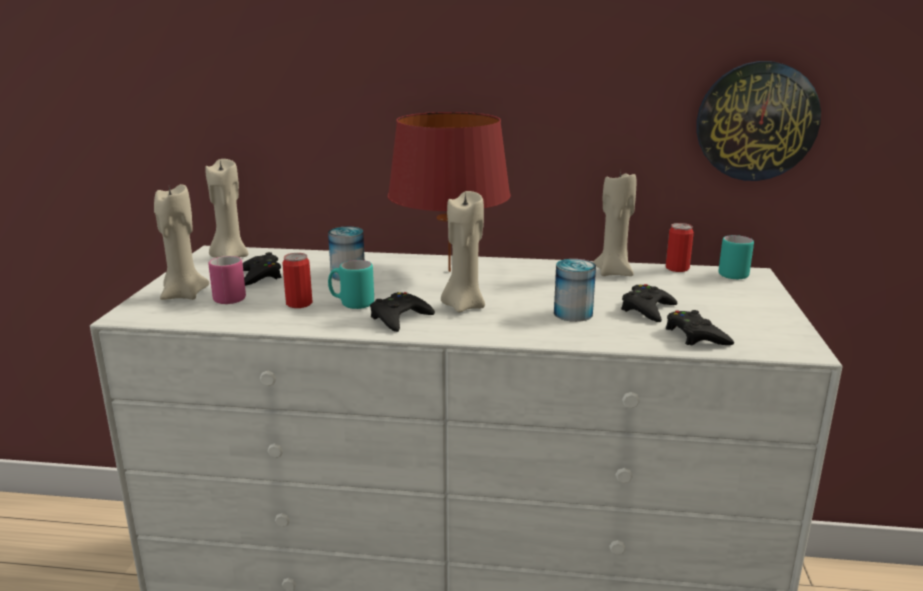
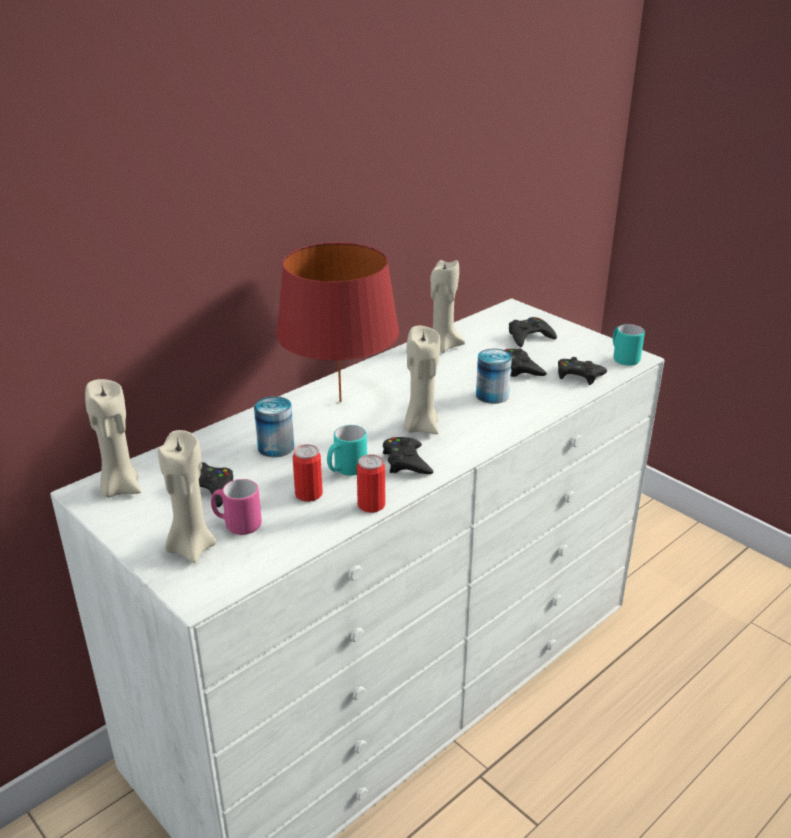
camera: 50 degrees left, 10 degrees up
can [666,223,694,272] -> can moved to [357,454,385,513]
wall clock [697,61,821,181] -> none
turquoise mug [719,235,754,279] -> turquoise mug moved to [613,324,645,366]
none -> black game controller [509,317,557,347]

